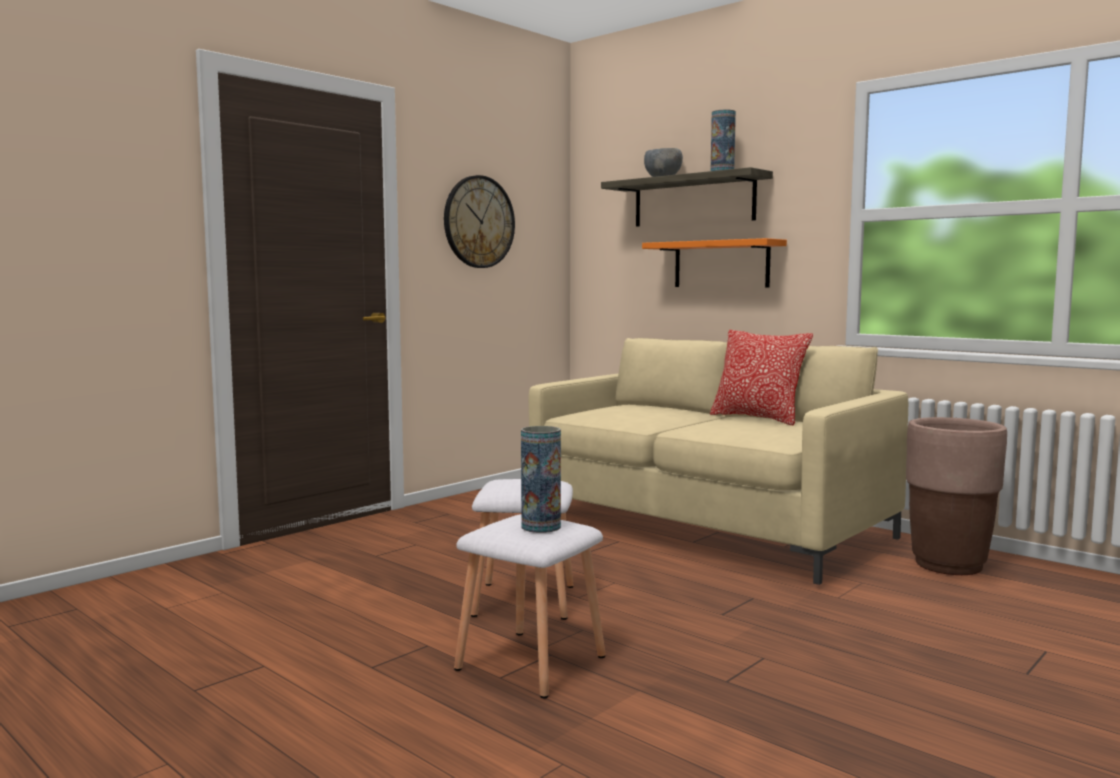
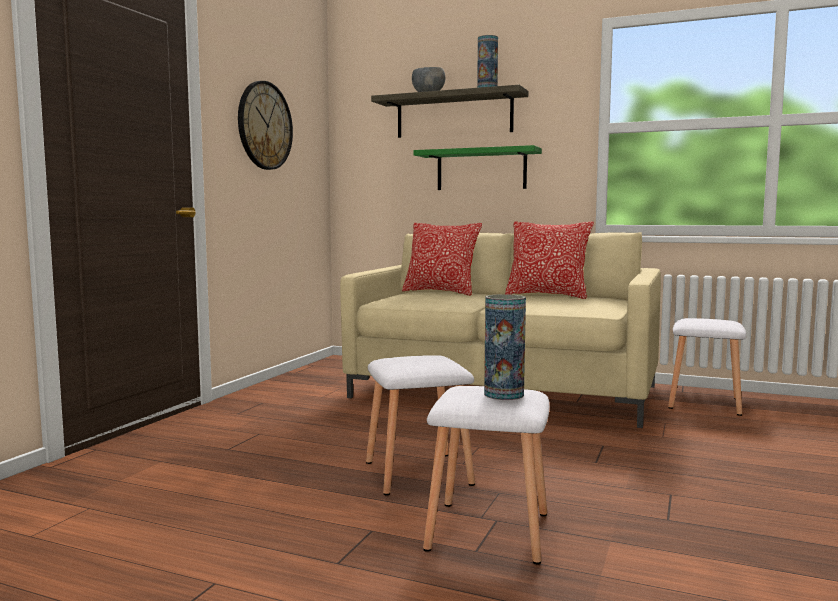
camera: 20 degrees left, 0 degrees up
orange shelf [642,238,787,288] -> green shelf [413,145,542,190]
brown planter [906,417,1007,575] -> white stool [668,318,747,416]
none -> pillow [402,223,482,295]

